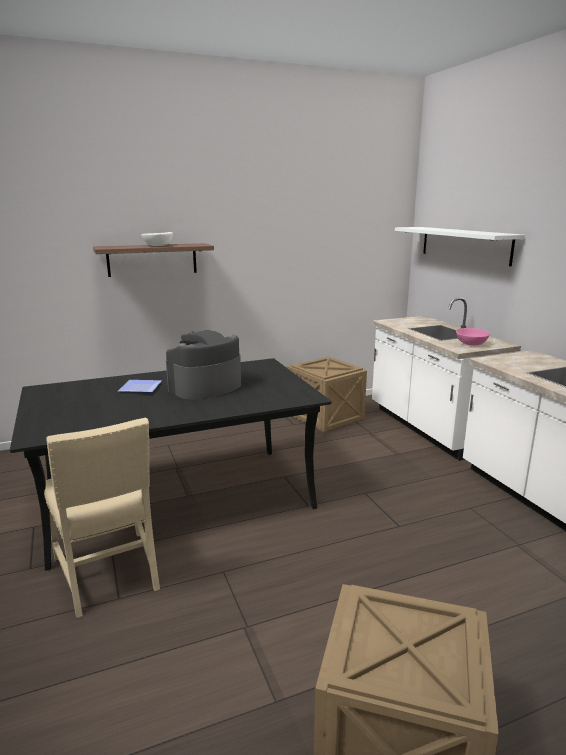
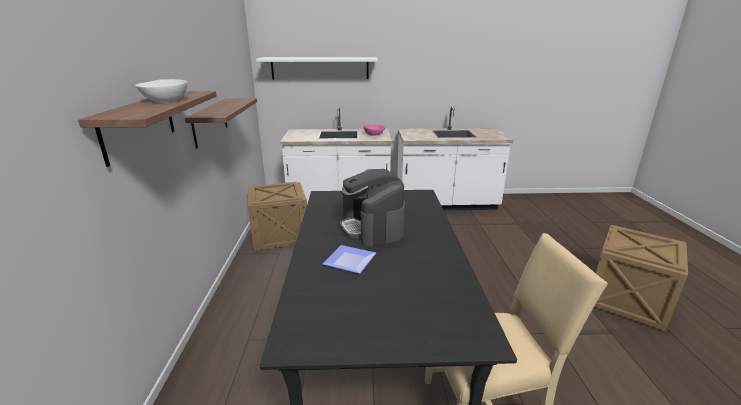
camera: 70 degrees left, 5 degrees up
none -> shelf [185,98,257,149]

